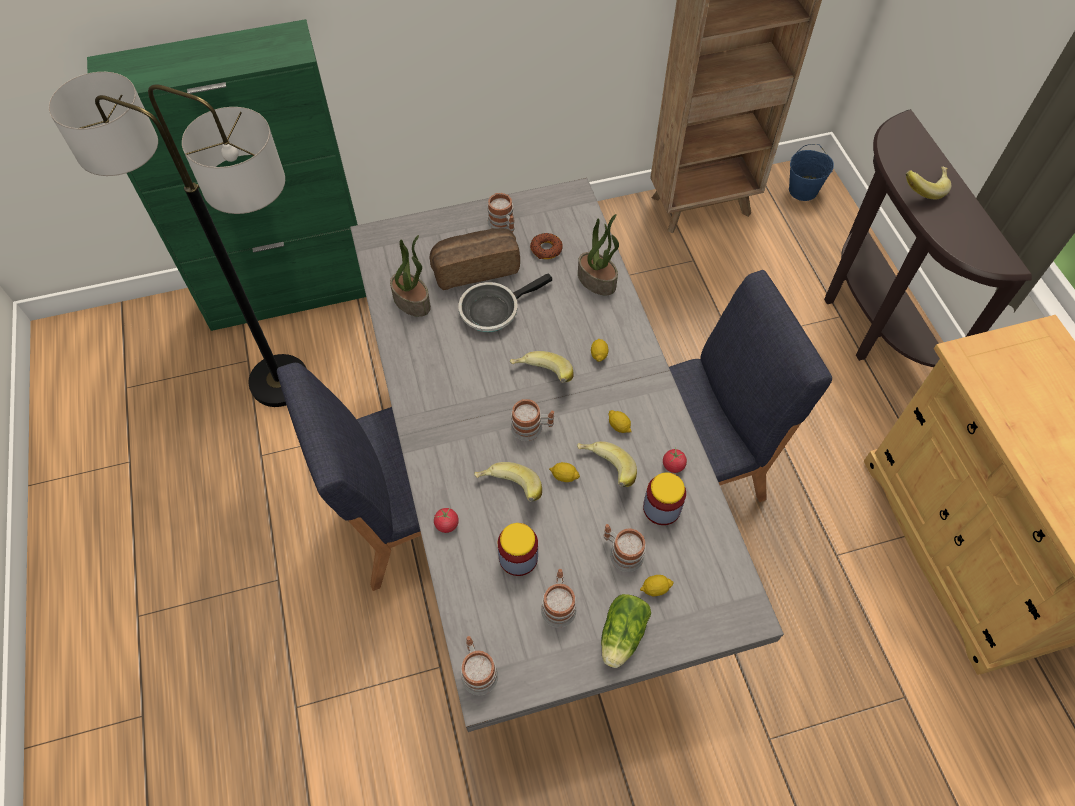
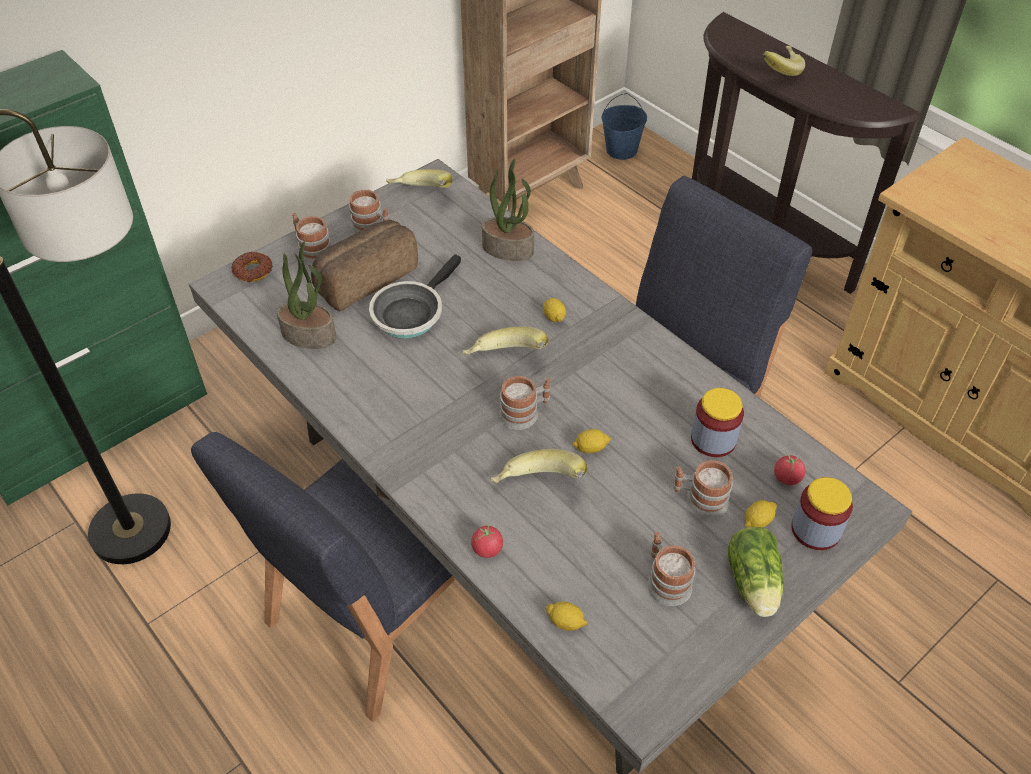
camera: 25 degrees left, 10 degrees down
mug [461,636,498,695] -> mug moved to [292,213,331,264]
jar [498,523,538,576] -> jar moved to [791,477,853,550]
donut [530,233,563,259] -> donut moved to [232,252,273,282]
banana [577,441,637,487] -> banana moved to [386,169,452,188]
lemon [609,410,631,433] -> lemon moved to [546,601,588,631]
tomato [663,447,687,473] -> tomato moved to [774,453,806,485]

